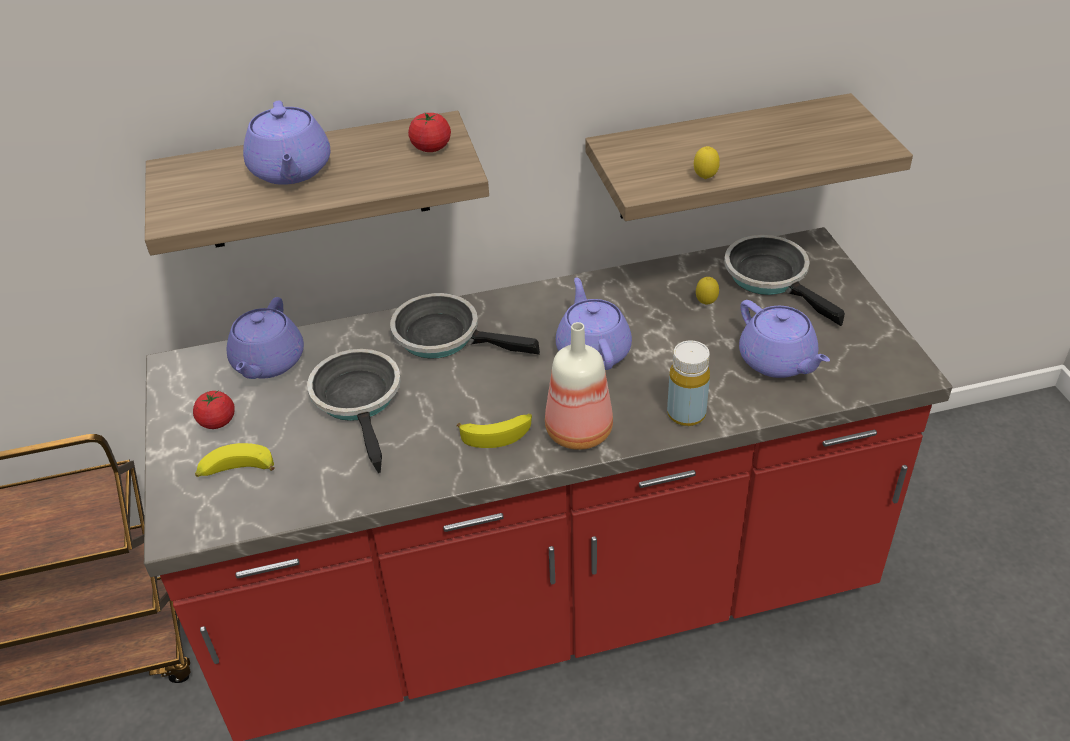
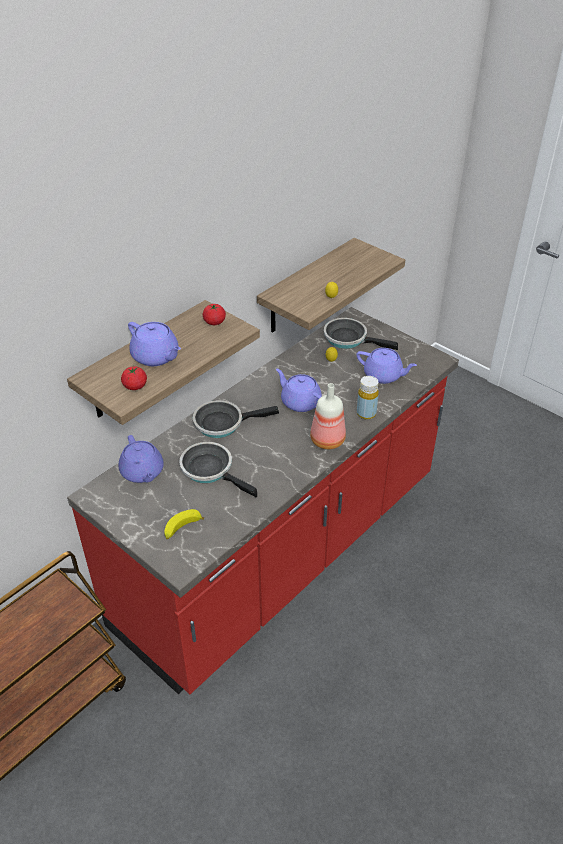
camera: 35 degrees left, 0 degrees up
tomato [193,390,235,429] -> tomato moved to [121,366,147,390]
banana [456,414,532,448] -> none

